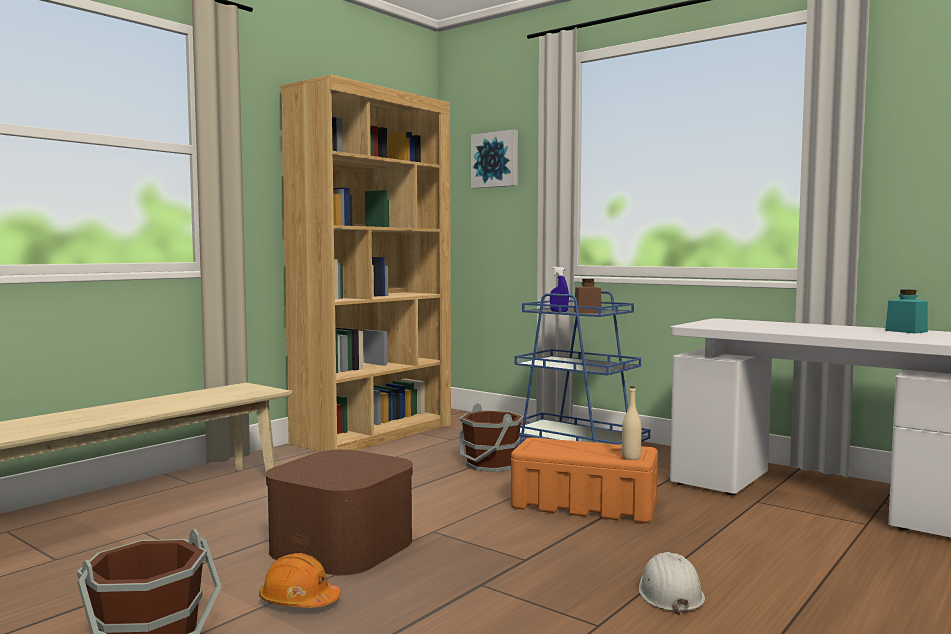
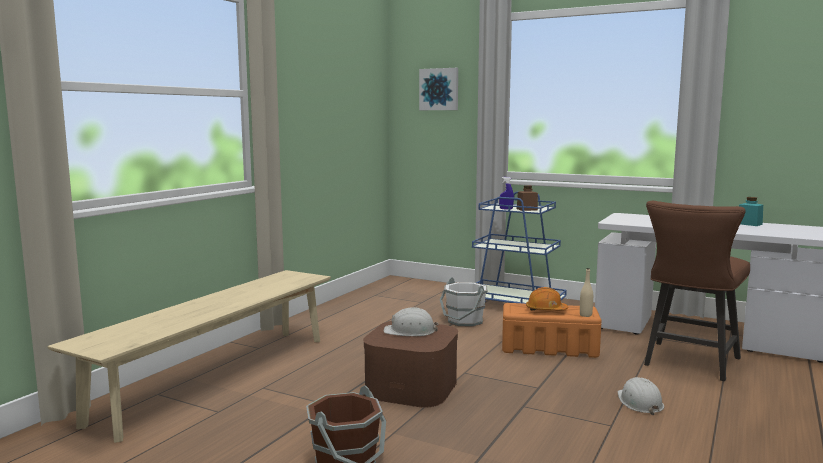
camera: 10 degrees left, 5 degrees up
orange hard hat [259,553,341,608] -> orange hard hat moved to [526,287,569,311]
brown bookcase [281,75,451,452] -> none
brown bucket [459,403,523,472] -> white bucket [440,277,488,327]
none -> white hard hat [384,307,439,336]
none -> brown chair [644,201,750,381]

